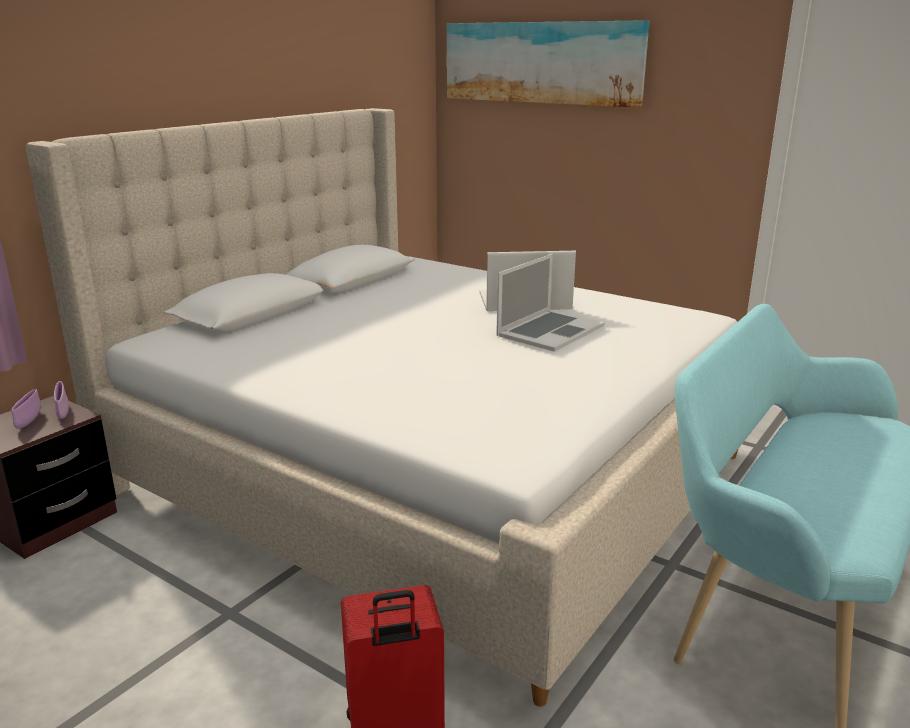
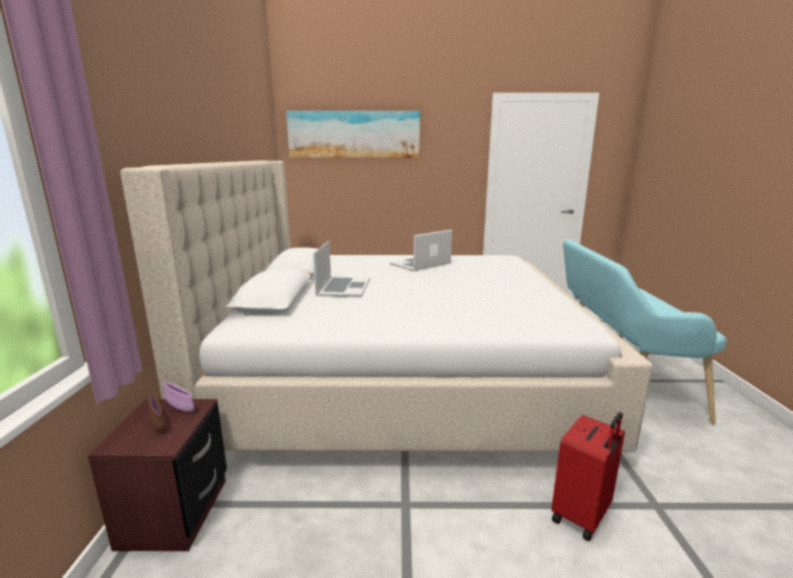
camera: 35 degrees left, 5 degrees down
purple bowl [11,389,41,429] -> brown bowl [148,394,166,431]
laptop [496,254,605,352] -> laptop moved to [313,240,370,297]

